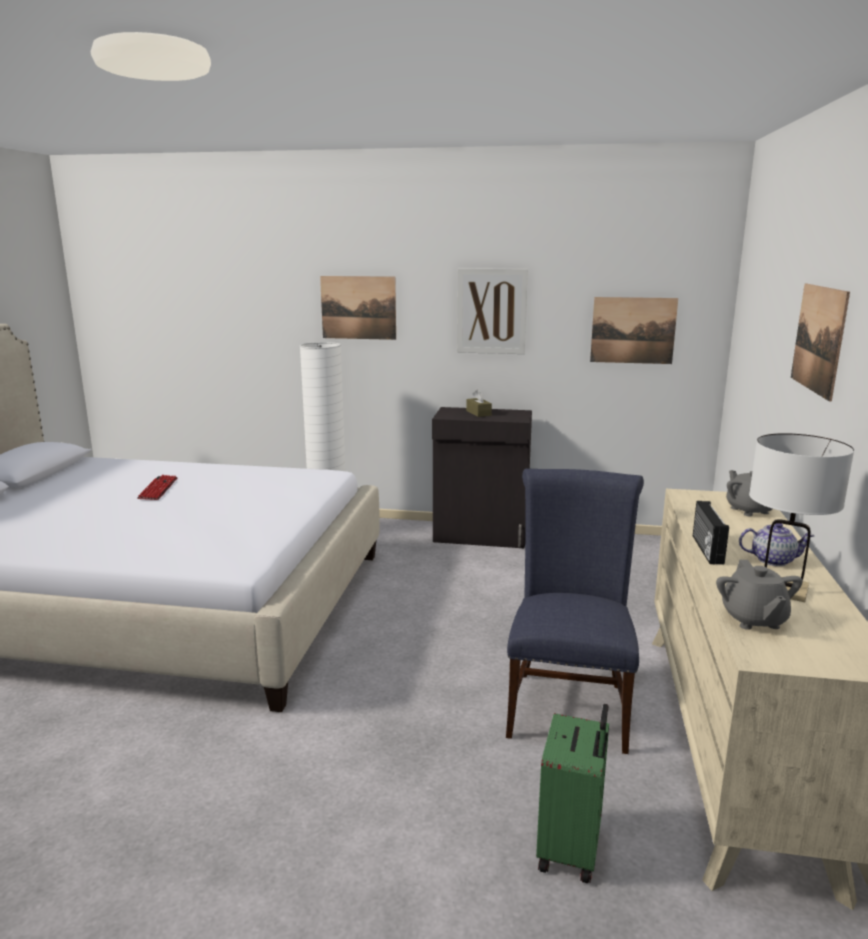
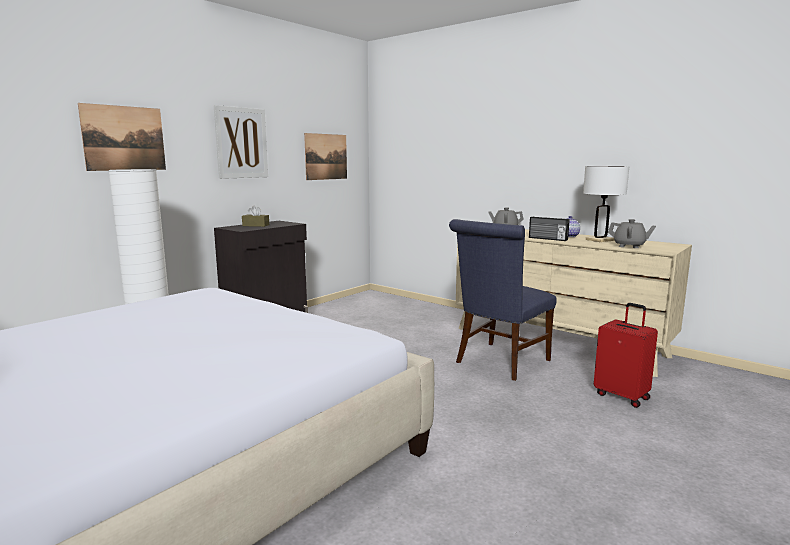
camera: 60 degrees left, 5 degrees down
keyboard [137,475,178,500] -> none
blue chair [506,469,644,754] -> blue chair turned 90 degrees counterclockwise [449,219,557,381]
green suitcase [536,704,609,883] -> red suitcase [594,303,658,408]
picture [791,284,850,402] -> none

